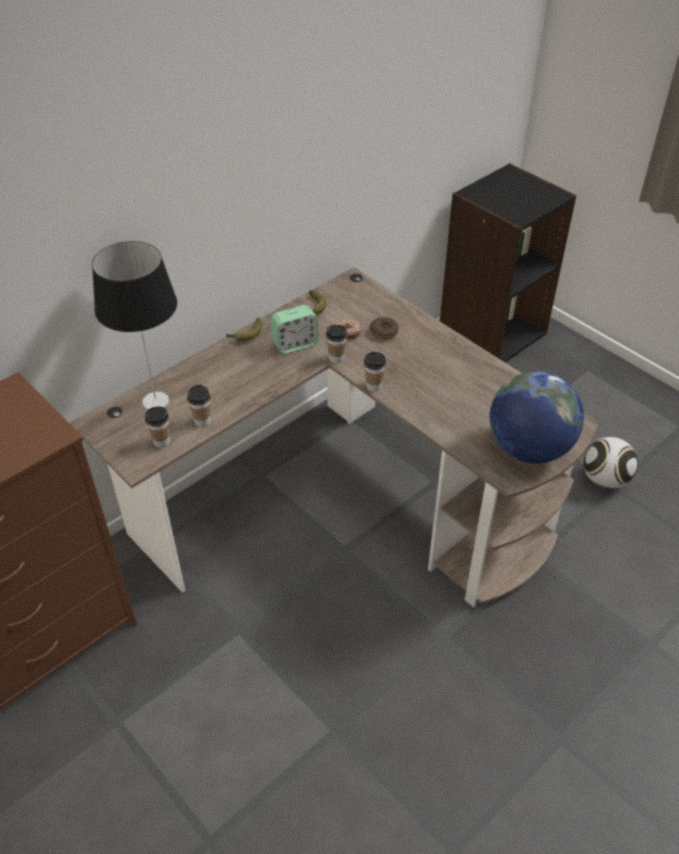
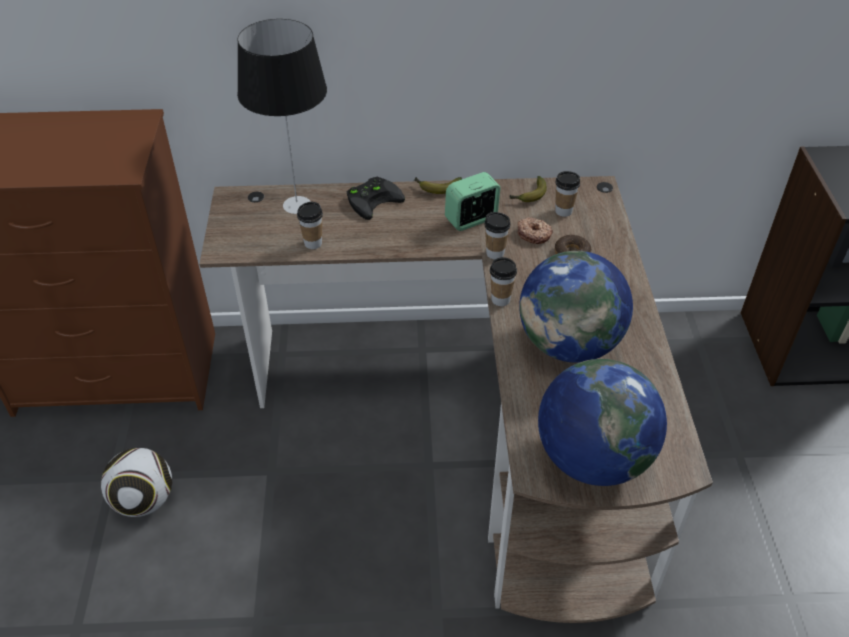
camera: 40 degrees right, 0 degrees up
cup [145,406,170,448] -> cup moved to [555,171,580,217]
alarm clock [271,305,318,354] -> alarm clock turned 135 degrees clockwise [445,172,501,231]
football [584,437,638,489] -> football moved to [101,448,172,517]
none -> black game controller [347,177,405,220]
none -> globe [519,251,633,363]

